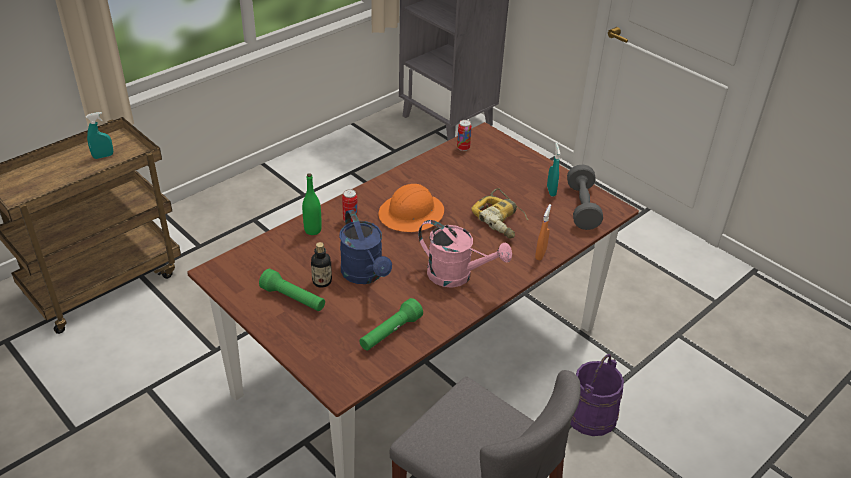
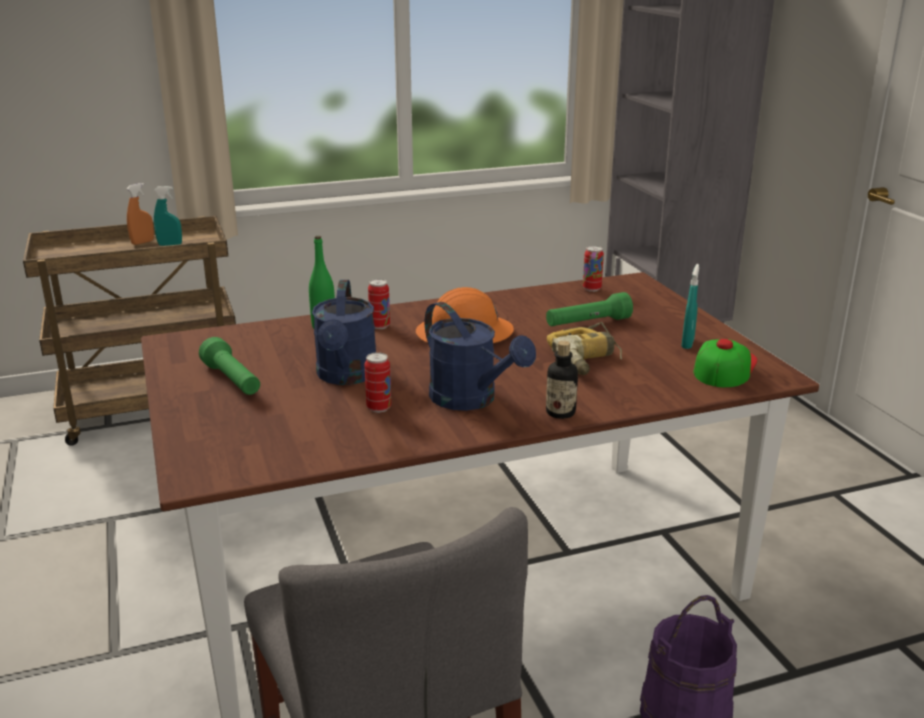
camera: 25 degrees right, 15 degrees down
bottle [311,242,332,288] -> bottle moved to [546,341,578,419]
green flashlight [359,298,423,351] -> green flashlight moved to [546,292,633,326]
pink watering can [418,220,512,288] -> blue watering can [425,302,536,411]
orange spray bottle [535,204,551,260] -> orange spray bottle moved to [126,183,154,245]
grey dumbbell [567,165,603,230] -> cap [694,339,757,387]
none -> can [365,352,391,413]

